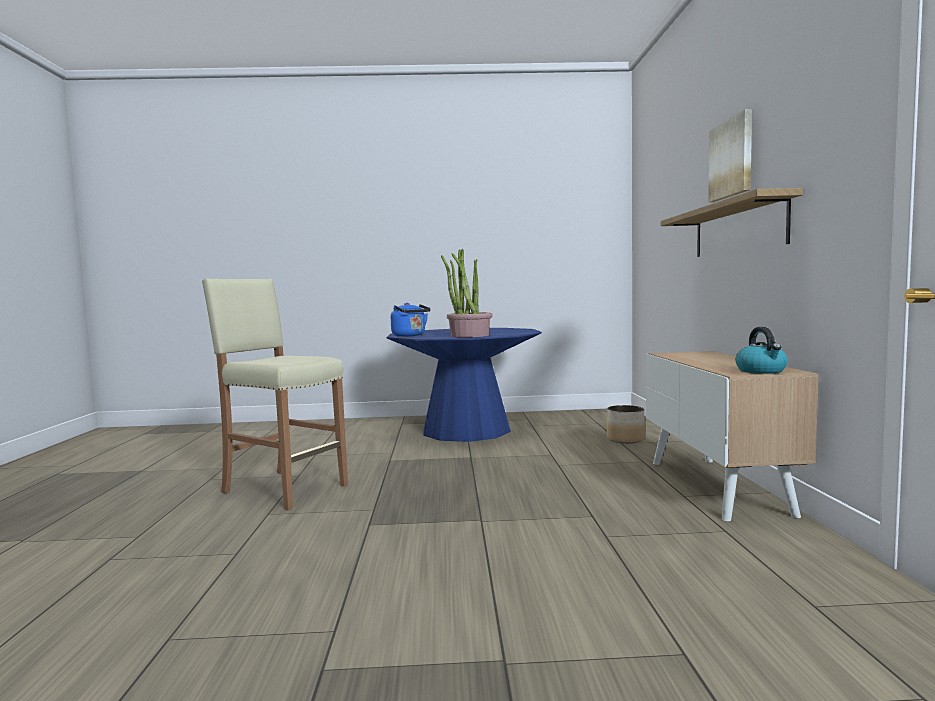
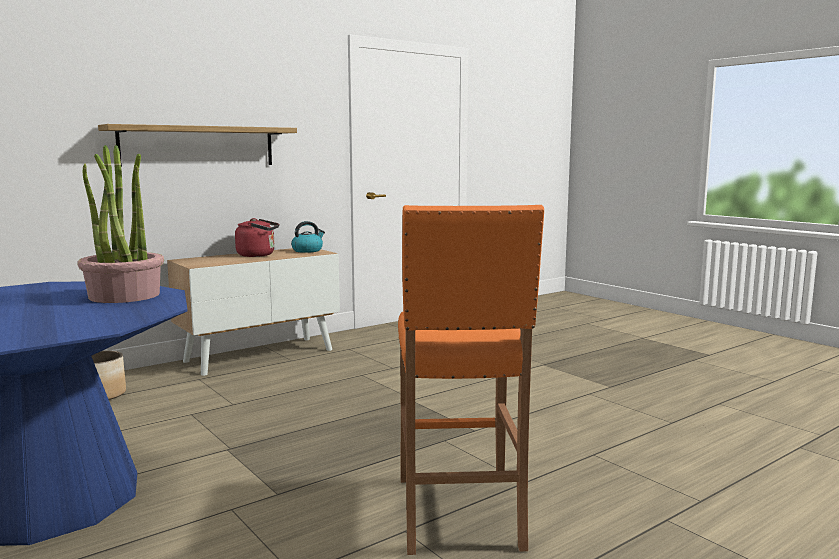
camera: 125 degrees left, 5 degrees up
beige stool [202,278,348,511] -> orange stool [398,205,544,555]
blue kettle [391,303,430,337] -> none
picture [708,109,752,202] -> none
none -> red kettle [235,218,279,257]

